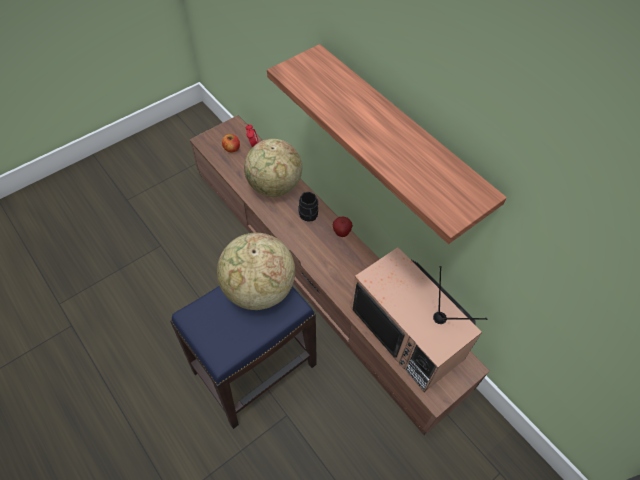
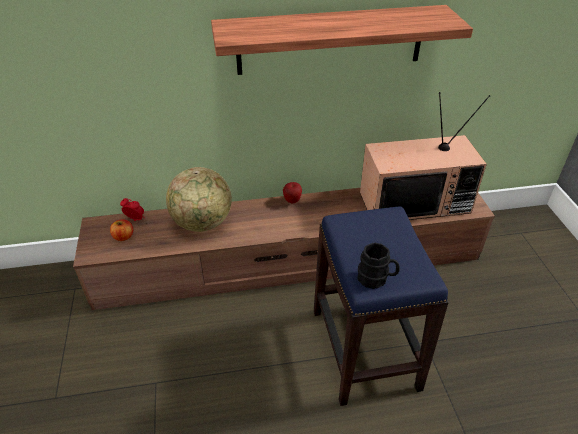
camera: 60 degrees left, 15 degrees down
globe [217,233,295,310] -> none
black mug [298,192,318,222] -> black mug moved to [357,242,400,289]

